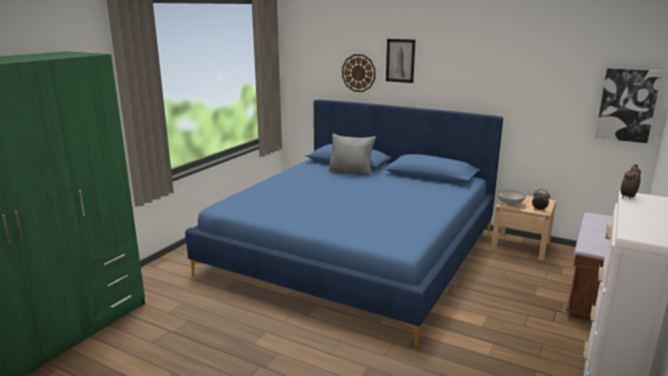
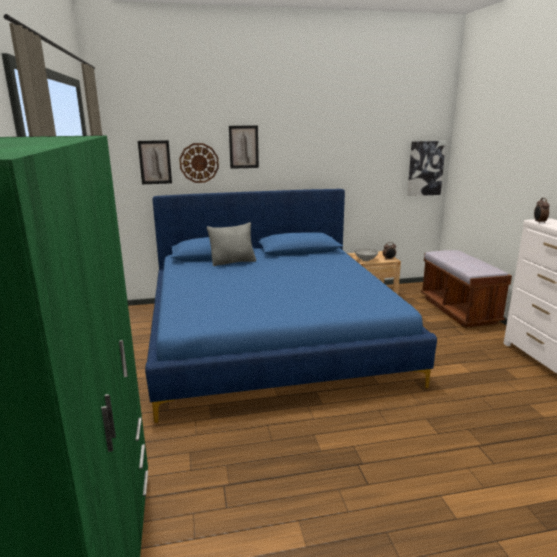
camera: 40 degrees left, 0 degrees up
none -> picture [138,140,172,184]

